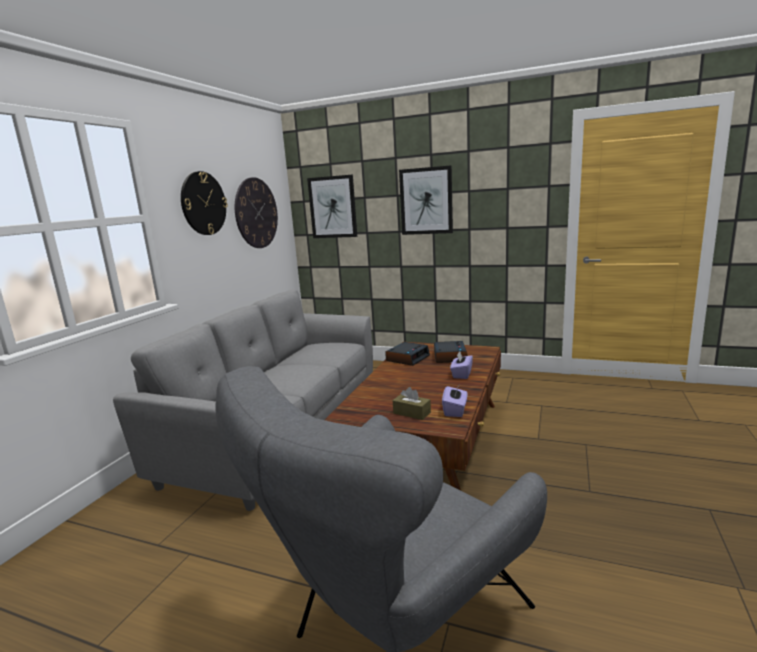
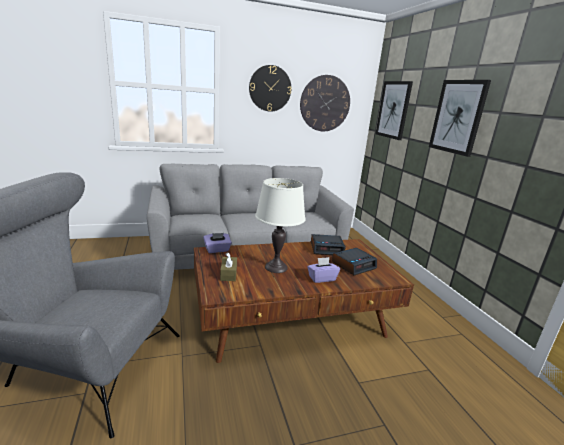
camera: 50 degrees right, 5 degrees up
purple tissue box [442,386,468,417] -> purple tissue box moved to [203,233,232,253]
none -> white table lamp [255,178,306,273]

